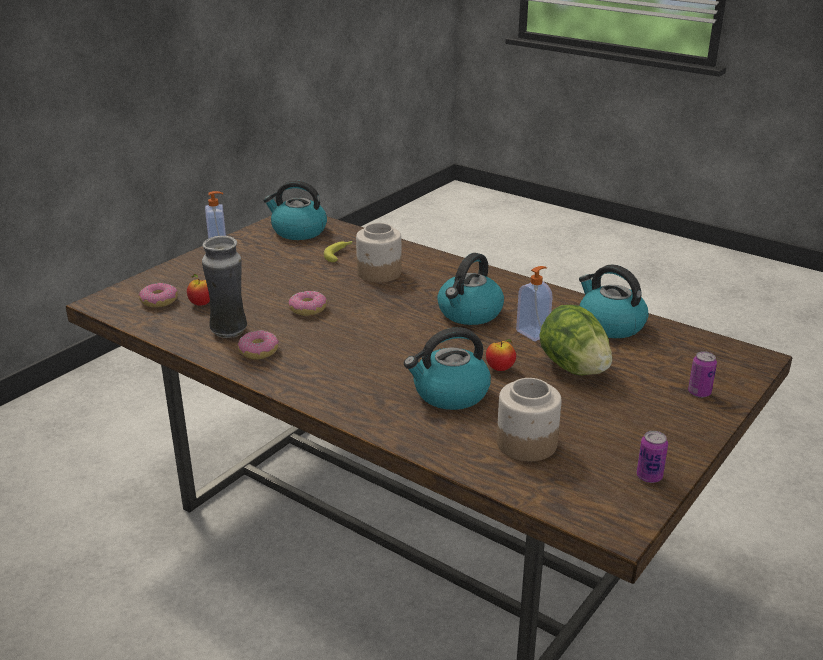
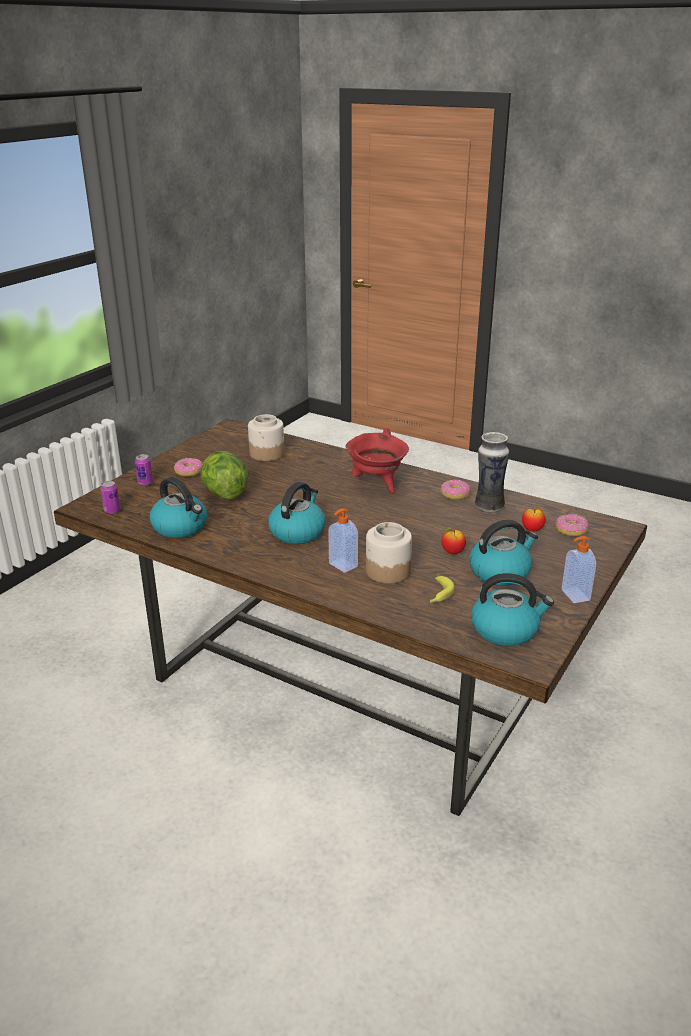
camera: 175 degrees right, 0 degrees up
donut [289,291,327,316] -> donut moved to [174,458,203,477]
kettle [404,327,491,410] -> kettle moved to [469,519,538,586]
apple [486,339,516,371] -> apple moved to [441,527,466,554]
soap dispenser [516,266,553,341] -> soap dispenser moved to [328,508,358,573]
can [636,431,668,483] -> can moved to [100,481,120,514]
none -> red cooking pot [345,428,409,494]

